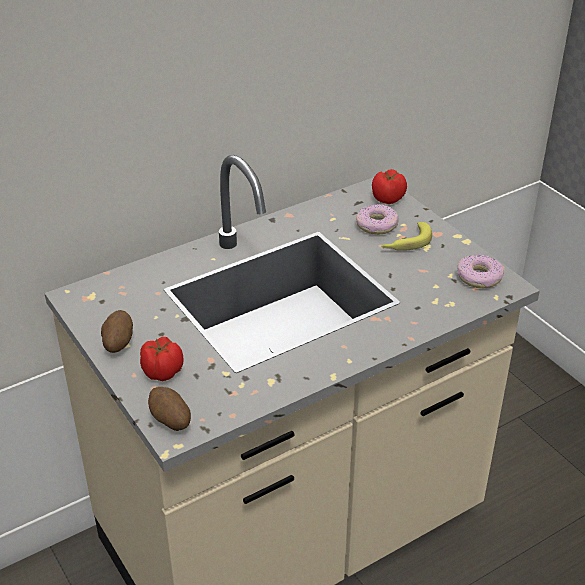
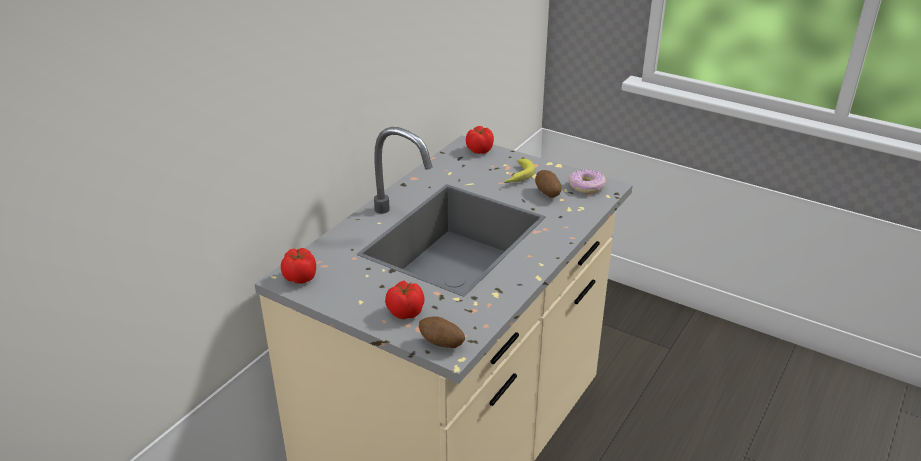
camera: 25 degrees left, 5 degrees down
potato [101,310,133,353] -> potato moved to [535,170,562,197]
donut [356,204,399,235] -> none
none -> tomato [281,248,316,284]

